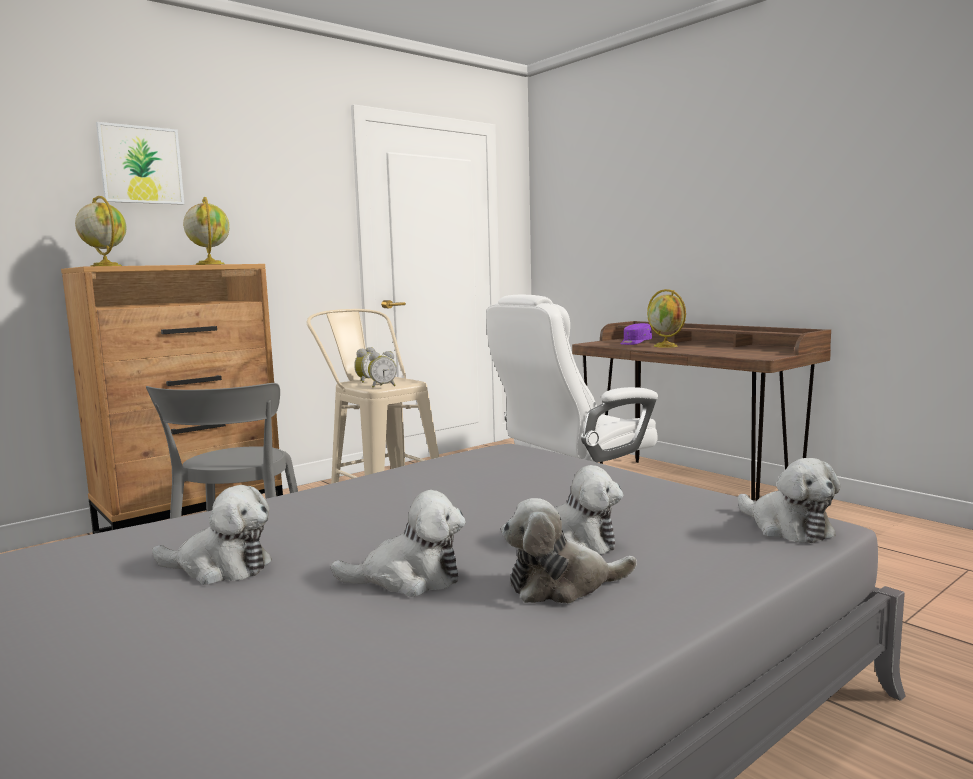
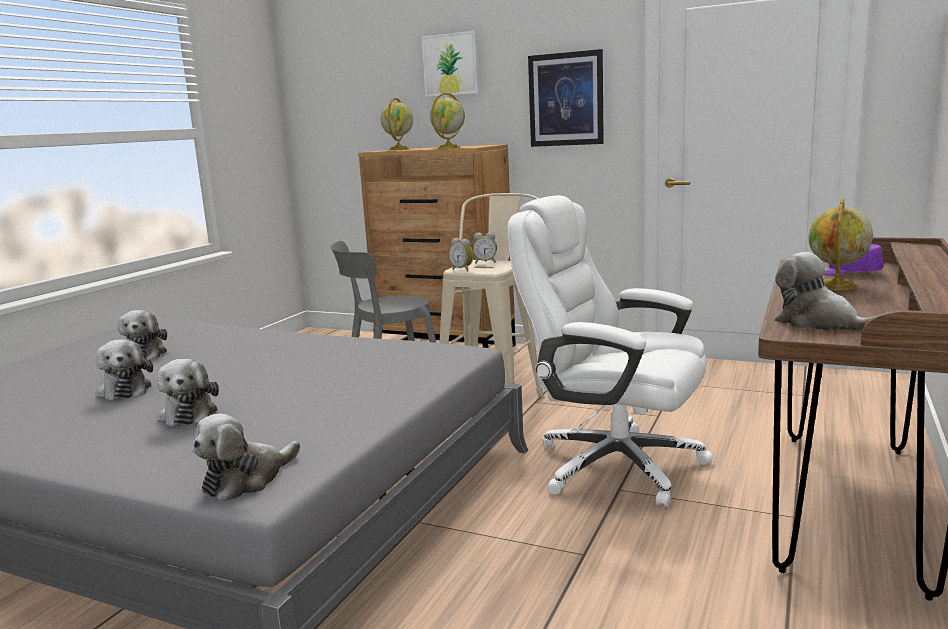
camera: 65 degrees right, 5 degrees up
plush toy [502,498,637,603] -> plush toy moved to [774,252,875,331]
none -> picture [528,49,604,147]

